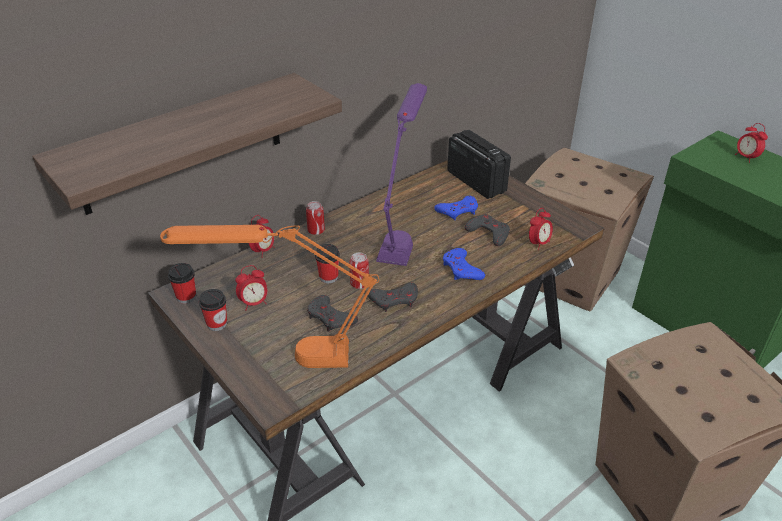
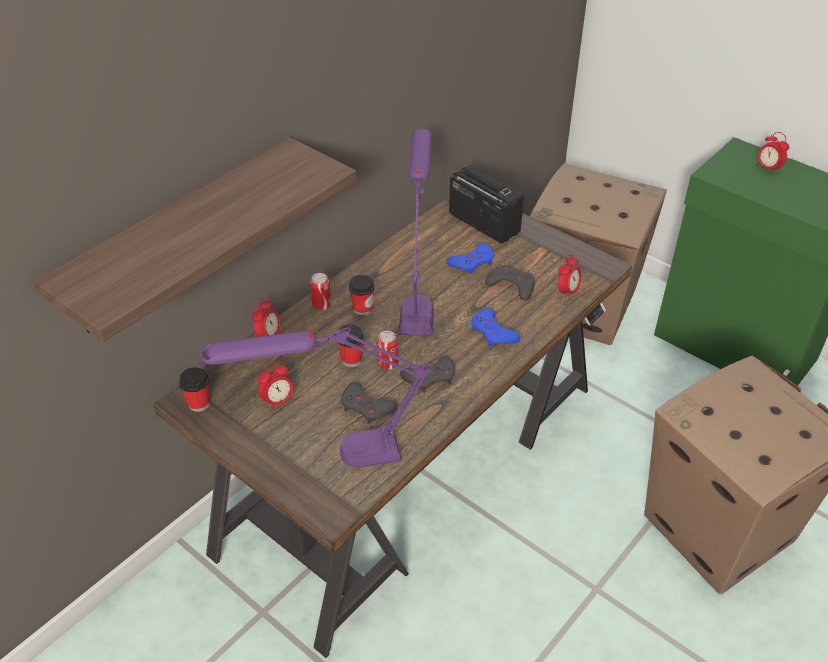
camera: 10 degrees left, 5 degrees up
orange table lamp [160,225,379,368] -> purple table lamp [200,327,432,468]
cup [199,289,227,331] -> cup moved to [349,275,375,316]

